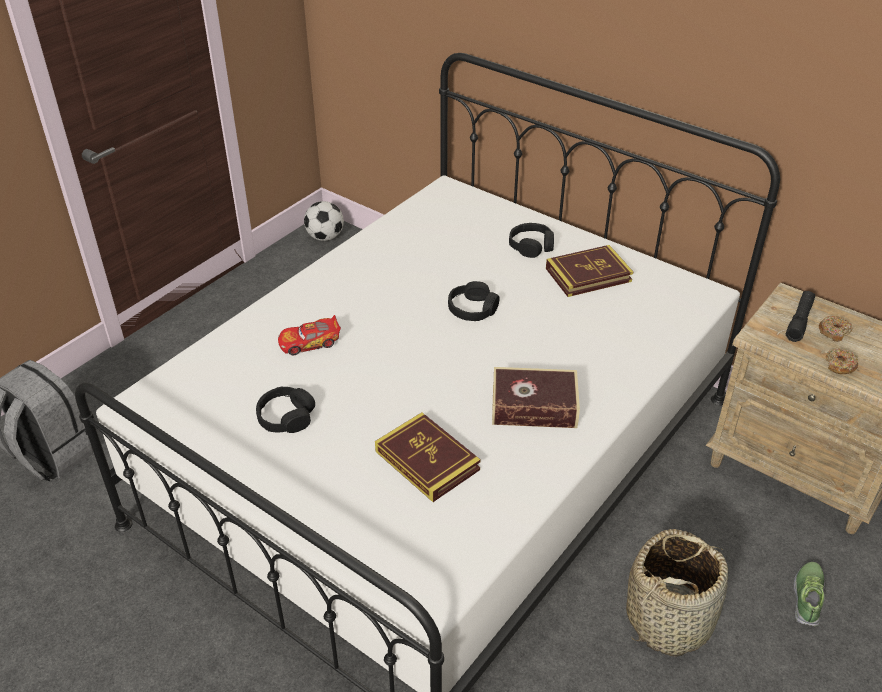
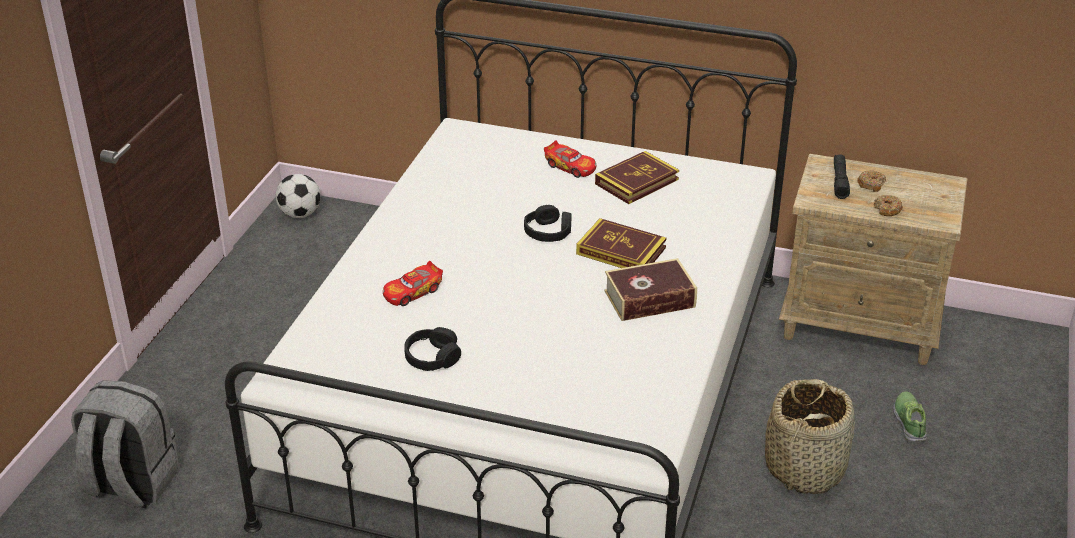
camera: 20 degrees left, 5 degrees down
book [375,412,481,502] -> book moved to [576,218,666,268]
black headphones [509,223,554,258] -> toy car [544,140,596,178]

